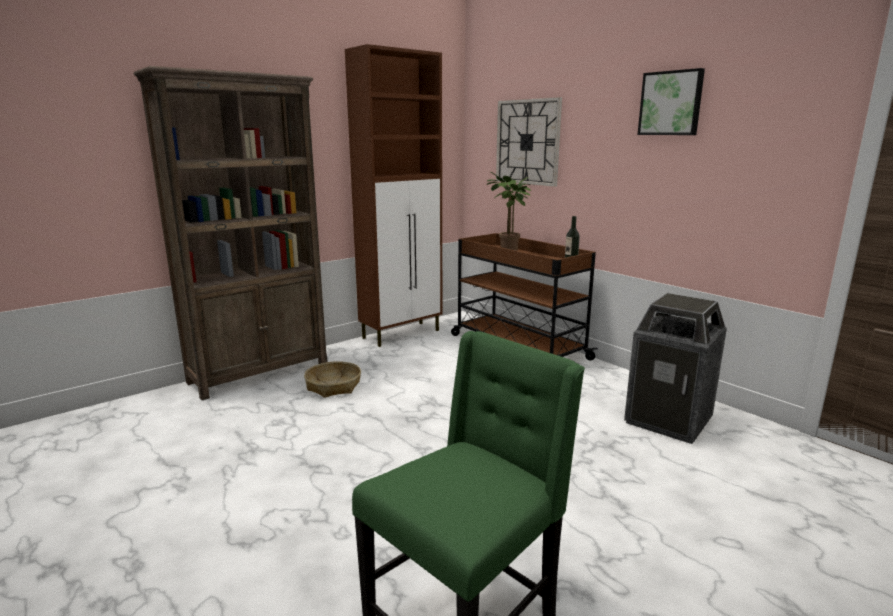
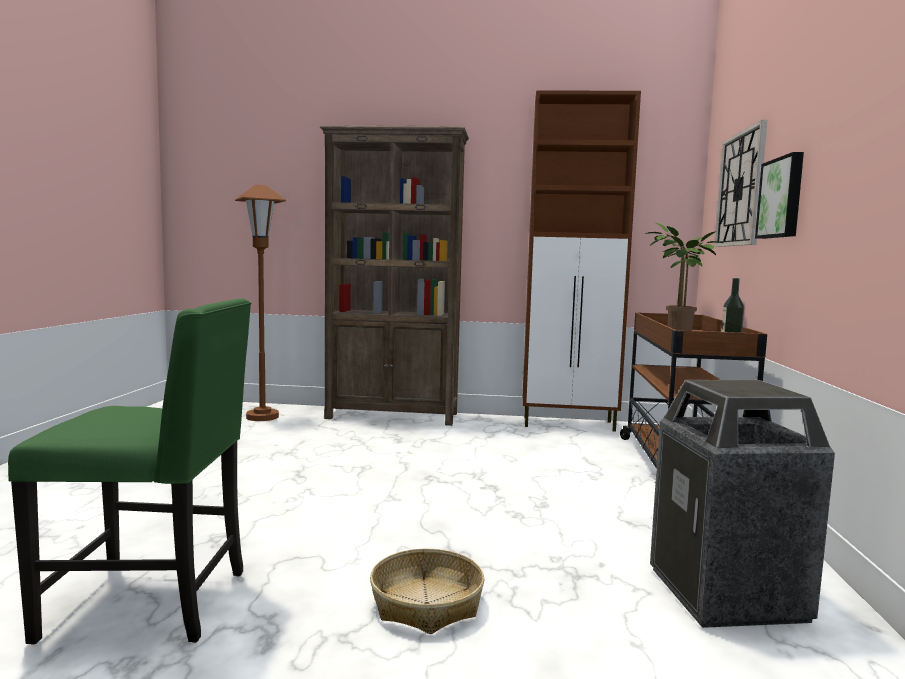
camera: 45 degrees right, 10 degrees down
basket [304,361,361,398] -> basket moved to [370,548,485,634]
picture [638,68,705,135] -> picture moved to [755,152,804,239]
none -> brown floor lamp [235,185,286,421]

